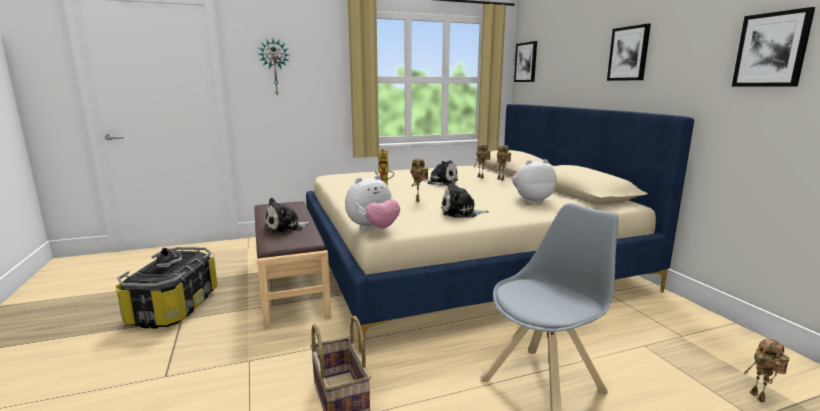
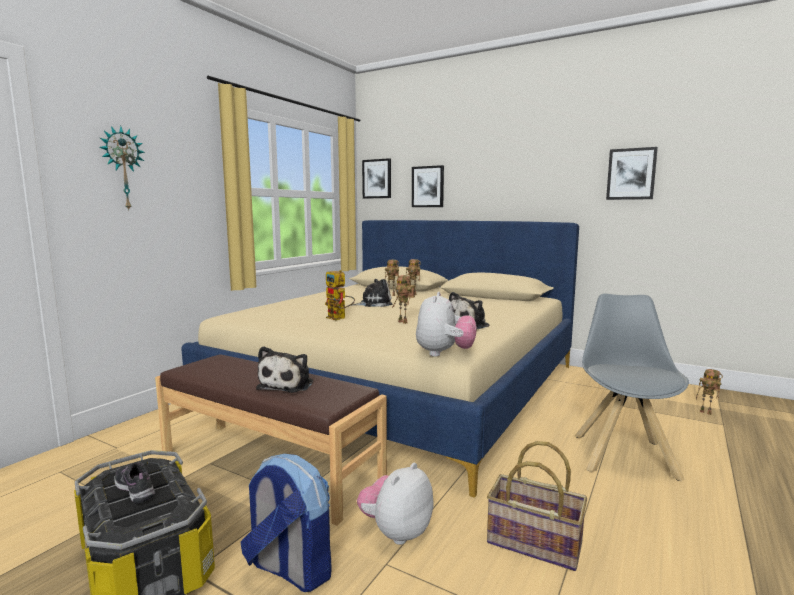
camera: 40 degrees left, 5 degrees down
plush toy [512,159,557,204] -> plush toy moved to [357,463,434,545]
picture [607,24,651,81] -> picture moved to [412,165,444,207]
none -> backpack [240,454,331,592]

